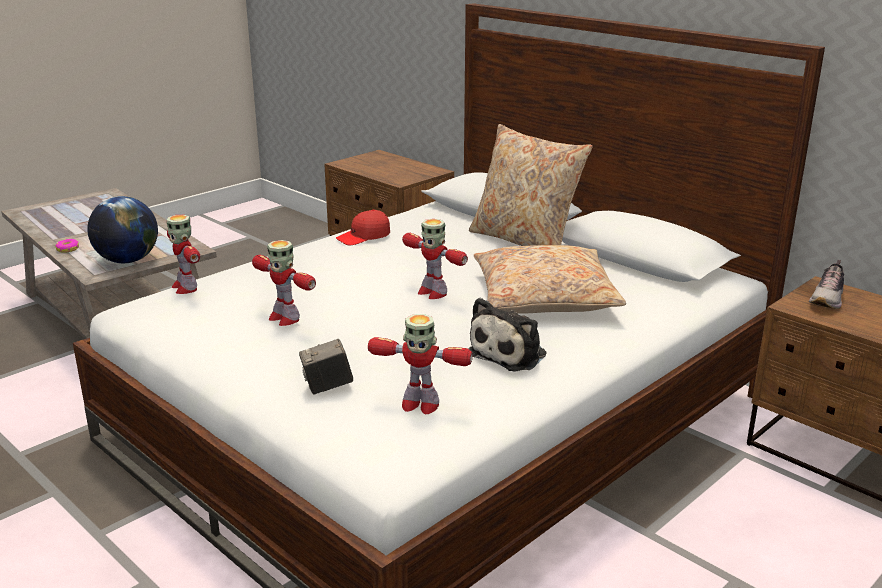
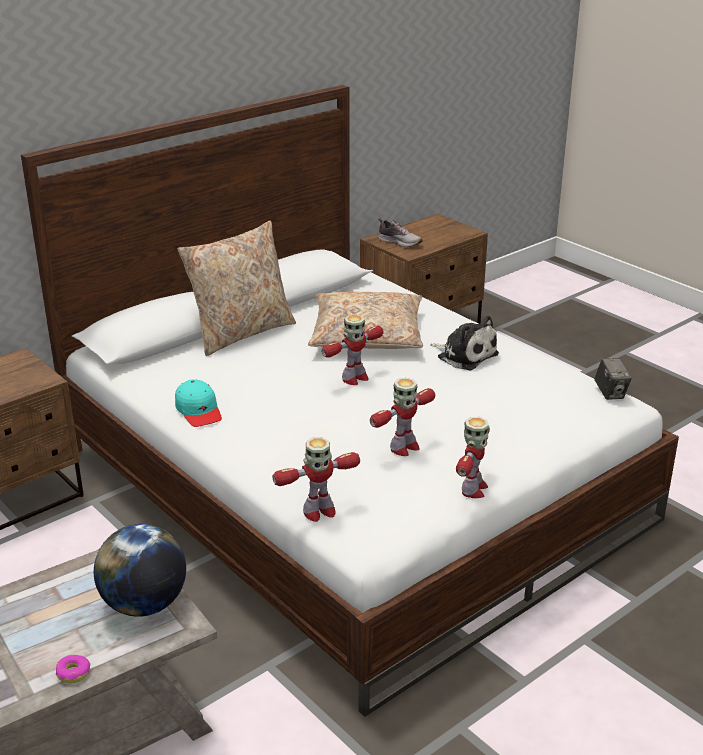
camera: 85 degrees left, 5 degrees up
camera [299,339,353,394] -> camera moved to [594,358,631,400]
red cap [336,210,390,246] -> turquoise cap [175,379,222,427]
toy robot [368,314,473,414] -> toy robot moved to [456,417,490,498]

